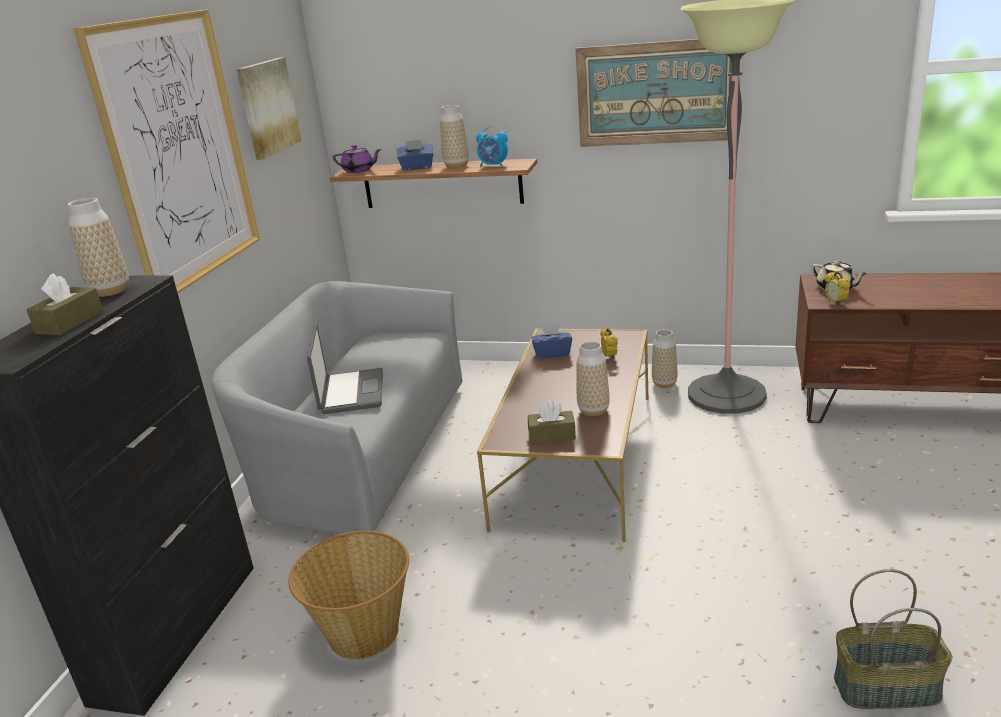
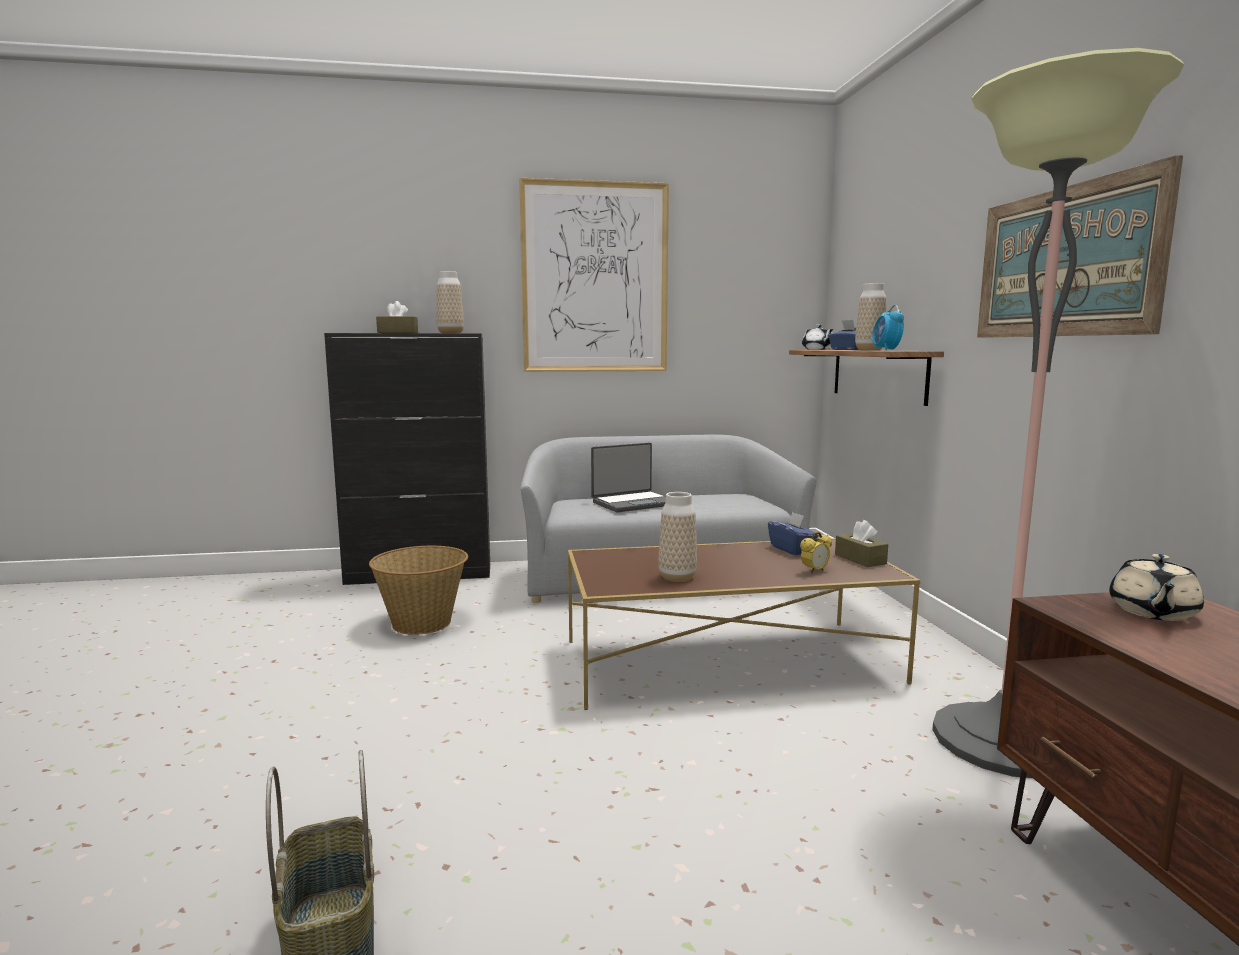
camera: 65 degrees right, 15 degrees down
picture [237,57,301,160] -> none
purple teapot [333,145,381,173] -> white teapot [802,324,833,350]
brown tissue box [528,401,576,444] -> brown tissue box moved to [835,520,888,567]
vase [652,329,678,388] -> none
alarm clock [825,271,851,306] -> none

